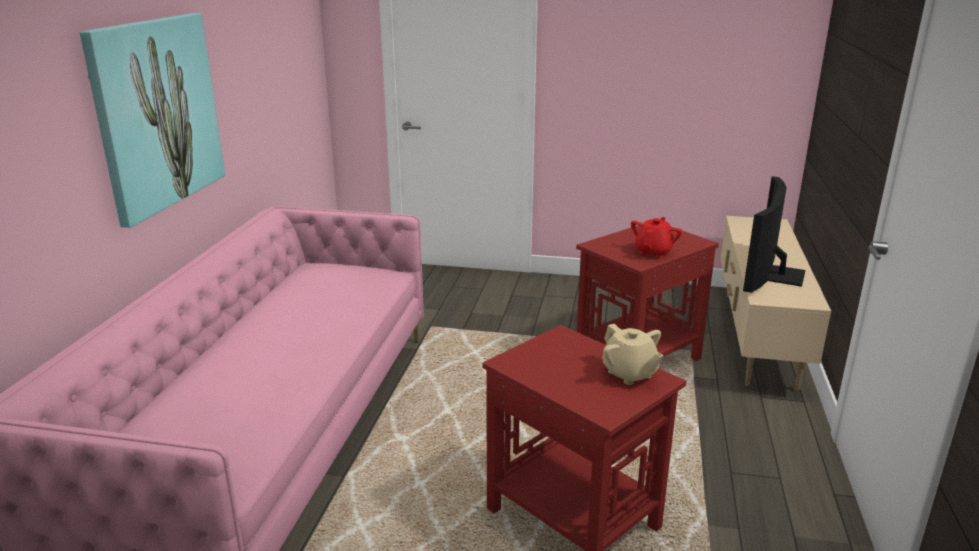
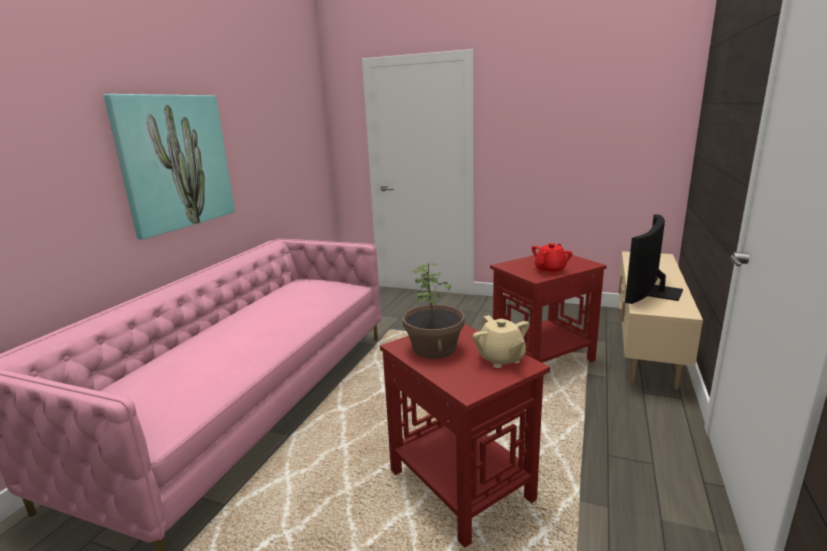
camera: 10 degrees right, 5 degrees down
none -> potted plant [403,264,465,359]

